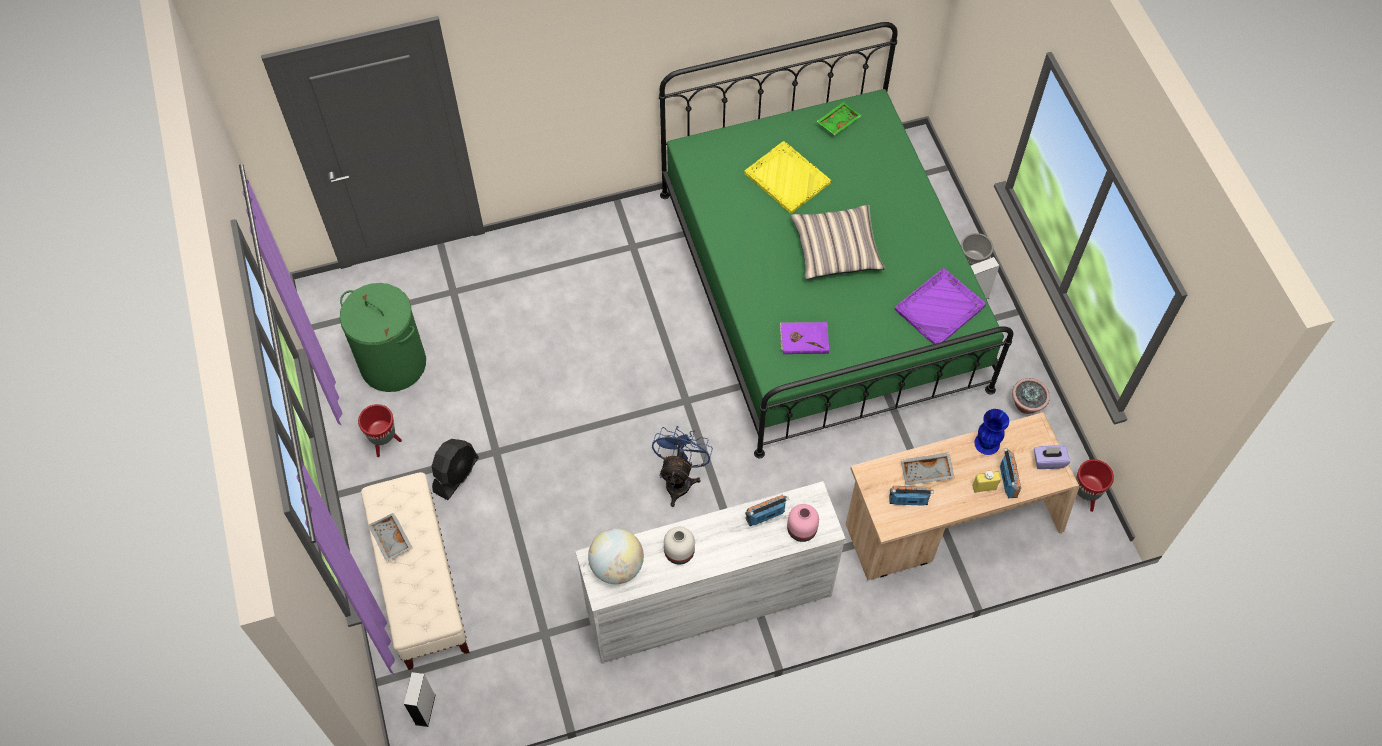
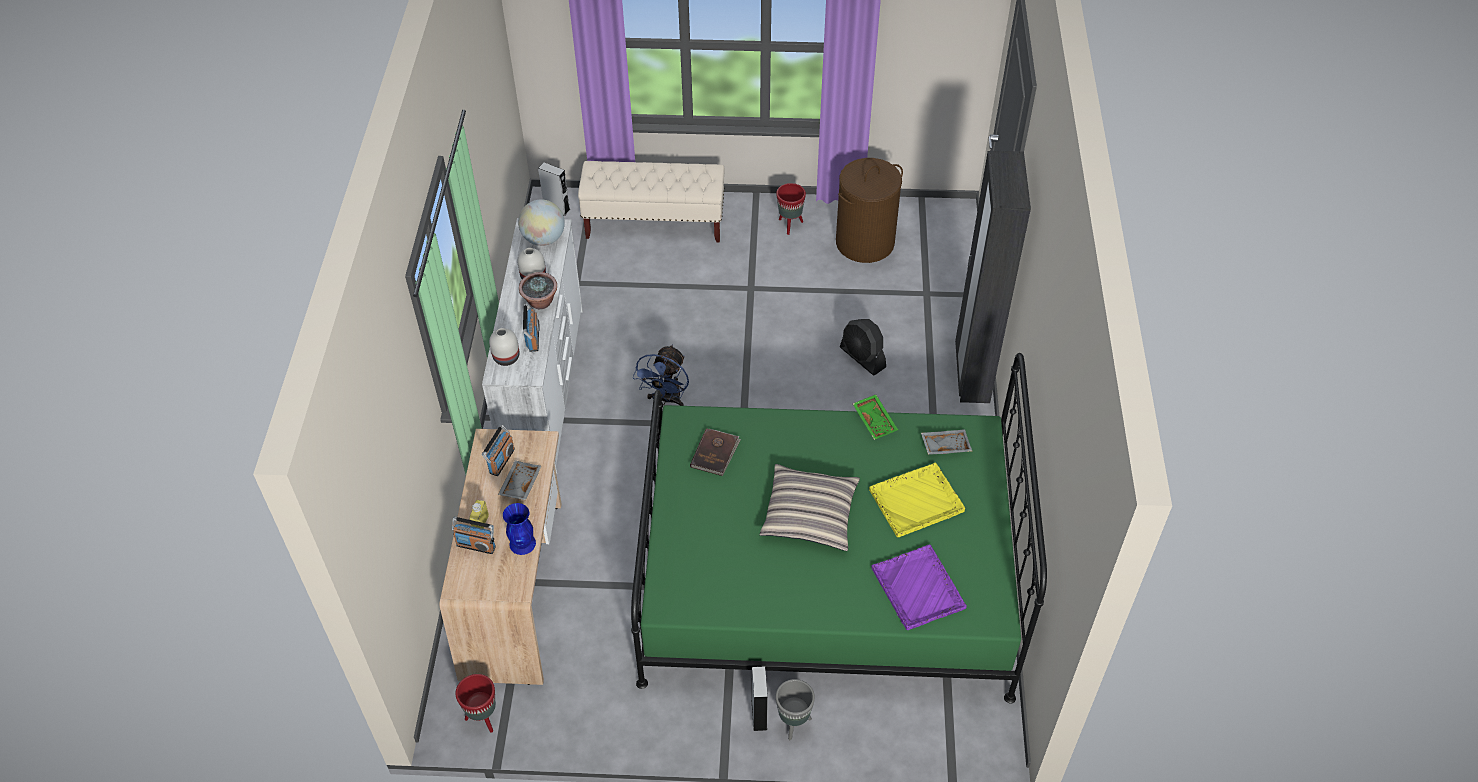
camera: 110 degrees right, 10 degrees down
green laundry basket [340,283,426,392] -> brown laundry basket [836,158,903,263]
grey tray [368,513,412,561] -> grey tray moved to [921,429,972,455]
black fan [432,439,479,500] -> black fan moved to [840,319,886,375]
blue fan [652,426,713,507] -> blue fan turned 75 degrees clockwise [633,344,689,406]
purple book [780,322,829,354] -> brown book [690,428,741,476]
pink vase [787,504,819,542] -> white vase [489,328,520,366]
green tray [816,102,861,135] -> green tray moved to [853,395,898,440]
purple tray [895,268,986,344] -> purple tray moved to [872,544,967,630]
potted plant [1012,378,1050,414] -> potted plant moved to [519,272,557,309]
purple tissue box [1034,445,1070,469] -> none
none -> black wardrobe [955,151,1031,403]

